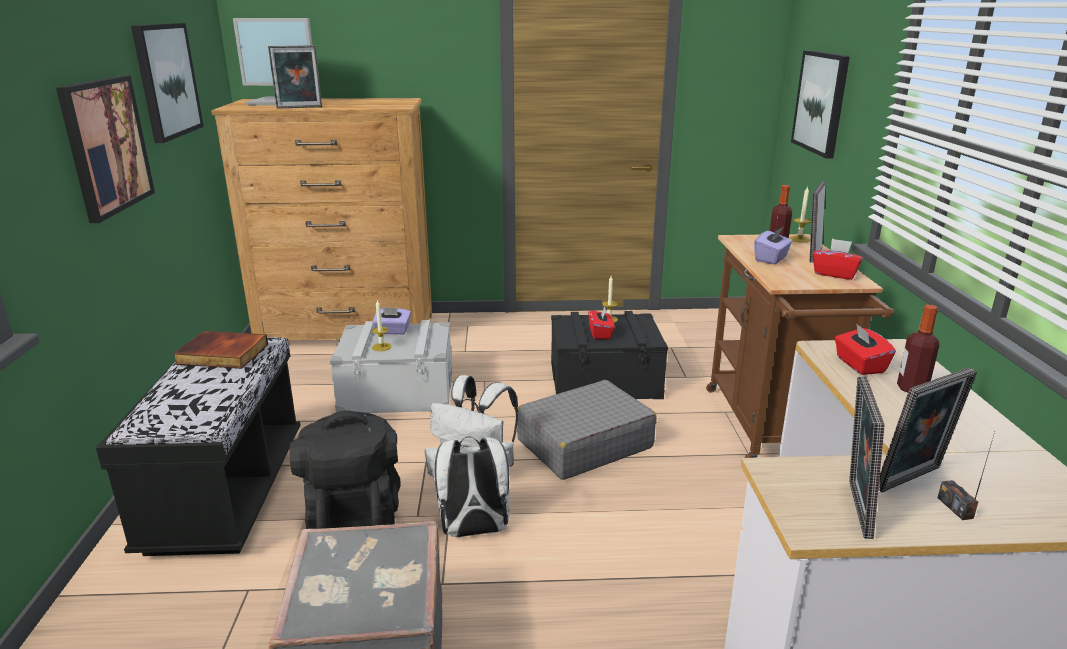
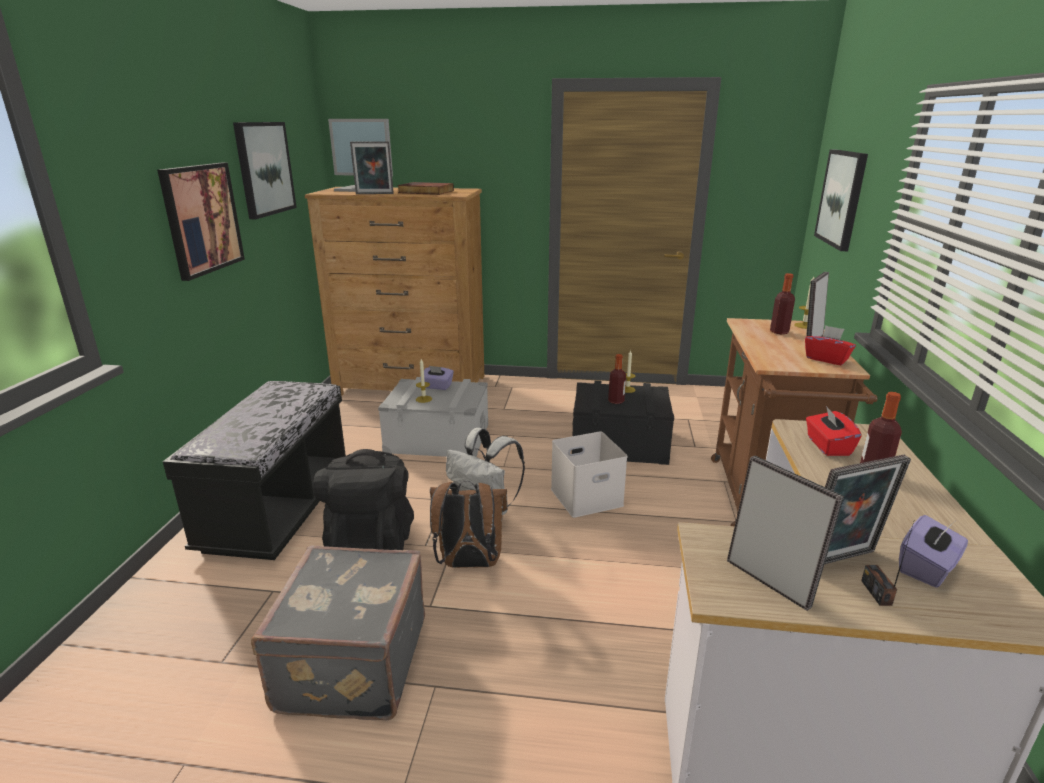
camera: 10 degrees right, 0 degrees up
book [173,331,268,369] -> book moved to [398,182,454,195]
white backpack [424,436,514,537] -> brown backpack [430,481,508,568]
grey suitcase [517,380,656,480] -> white storage box [551,432,628,518]
red tissue box [588,307,615,339] -> bottle [608,354,626,404]
purple tissue box [754,227,793,265] -> purple tissue box moved to [899,515,968,588]
picture frame [849,377,885,539] -> picture frame turned 120 degrees clockwise [727,456,844,611]

